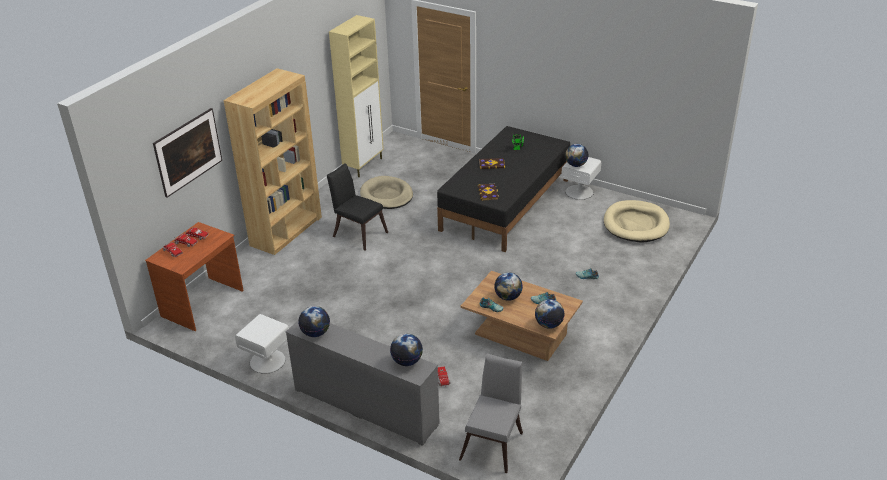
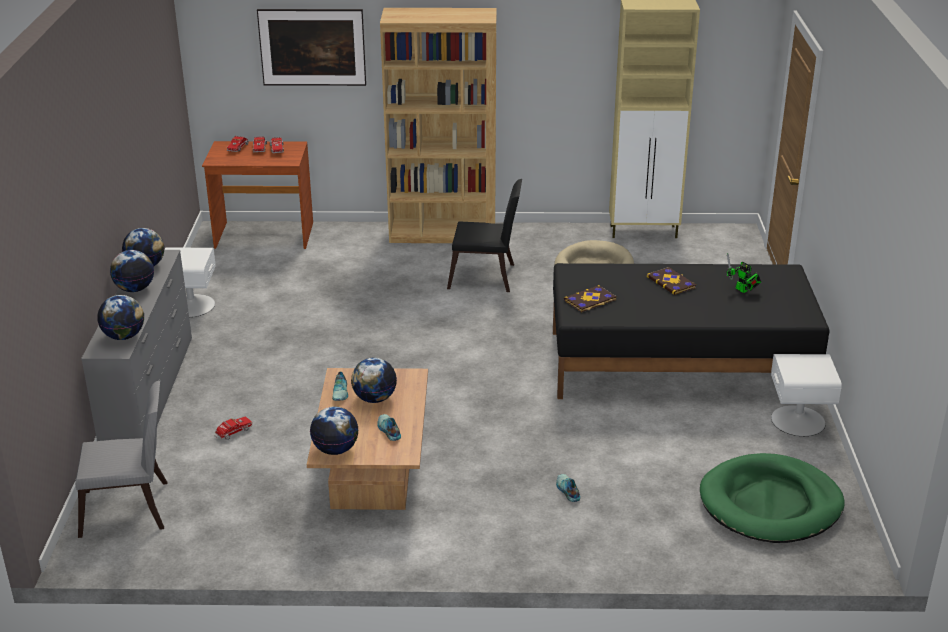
camera: 60 degrees right, 5 degrees down
black chair [327,163,388,251] -> black chair turned 90 degrees clockwise [447,179,522,292]
globe [565,144,589,167] -> globe moved to [110,250,154,292]
beige dog bed [604,200,670,243] -> green dog bed [700,453,845,543]

